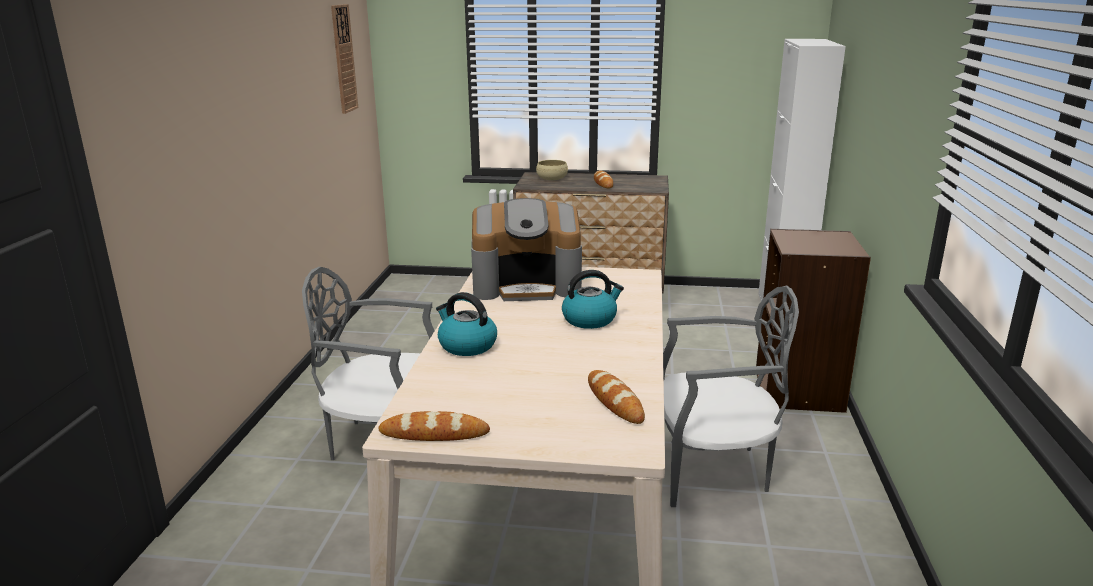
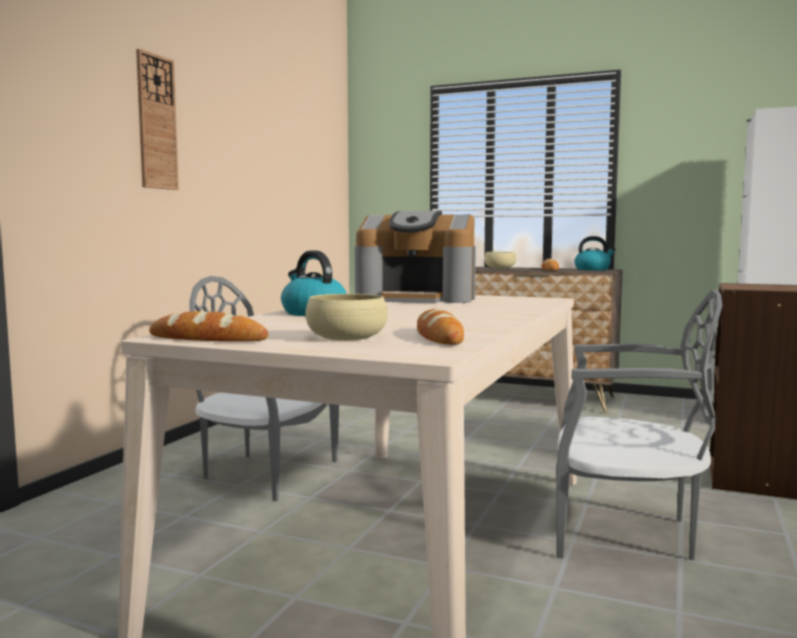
camera: 15 degrees right, 15 degrees down
wall clock [331,4,358,114] -> wall clock moved to [136,49,179,190]
kettle [562,270,624,329] -> kettle moved to [574,236,616,270]
none -> beige bowl [305,294,388,341]

